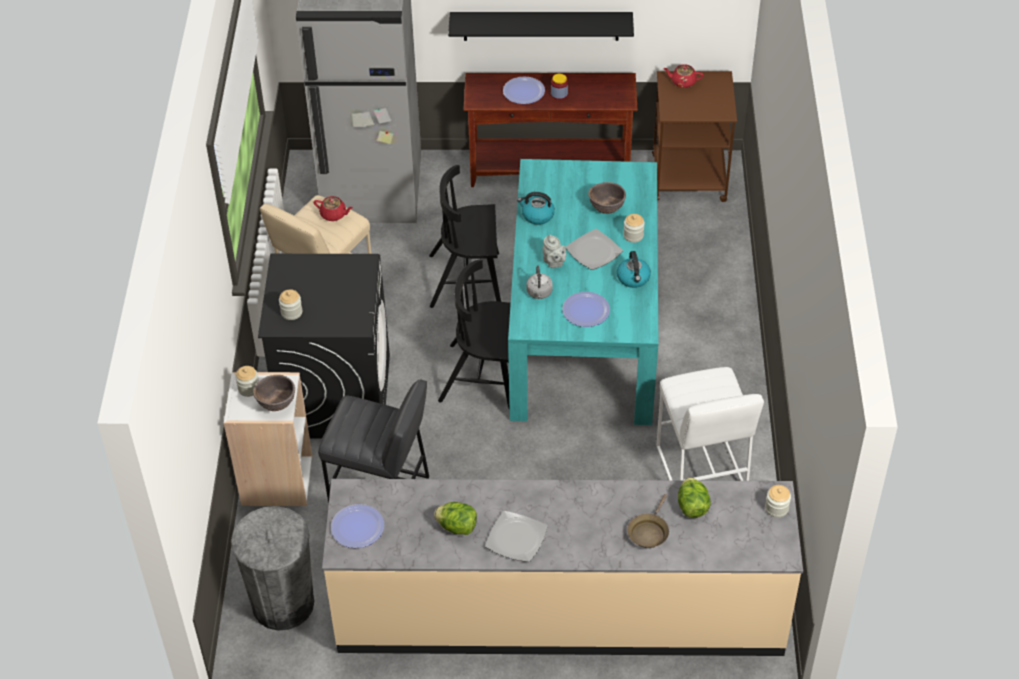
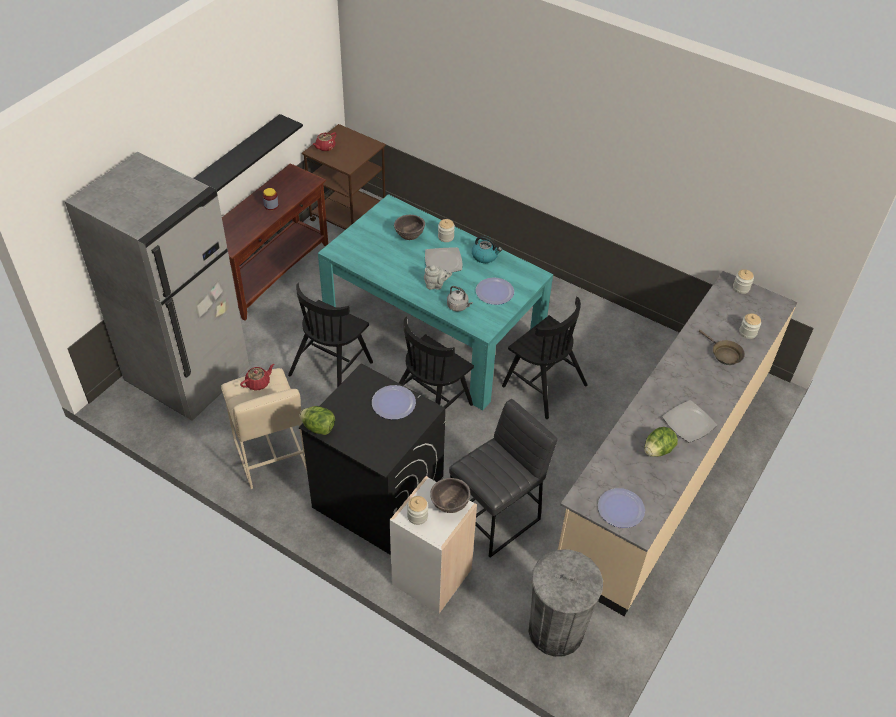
camera: 60 degrees left, 0 degrees up
jar [279,289,302,320] -> jar moved to [739,313,761,339]
plate [503,76,545,104] -> plate moved to [372,385,416,420]
kettle [517,192,555,225] -> none
white stool [656,367,764,481] -> none
lettuce [678,477,711,518] -> lettuce moved to [299,406,335,435]
none -> black chair [502,296,588,419]

